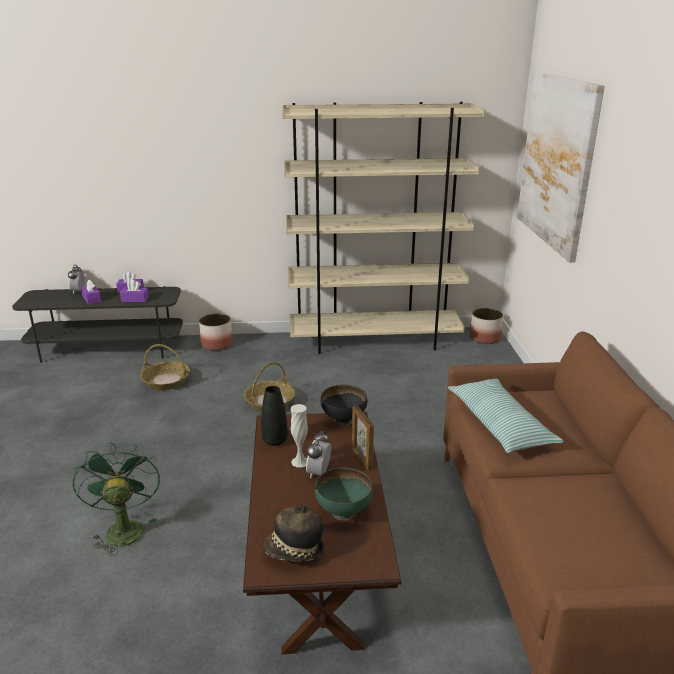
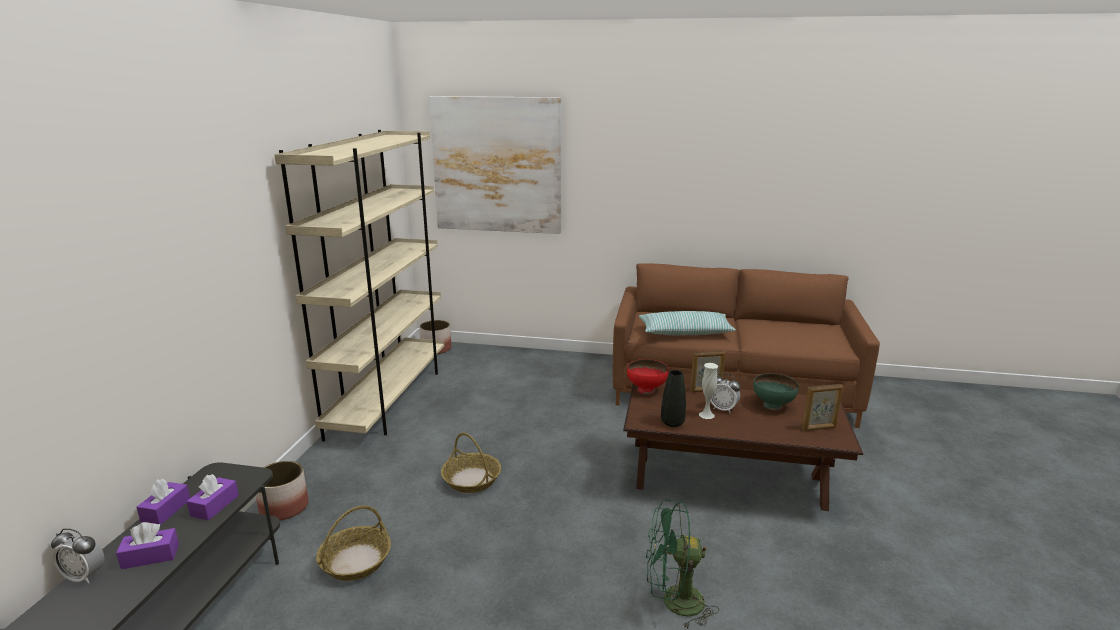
camera: 75 degrees left, 5 degrees down
hat [263,505,324,561] -> picture frame [802,384,843,431]
black bowl [321,385,367,426] -> red bowl [627,359,668,394]

